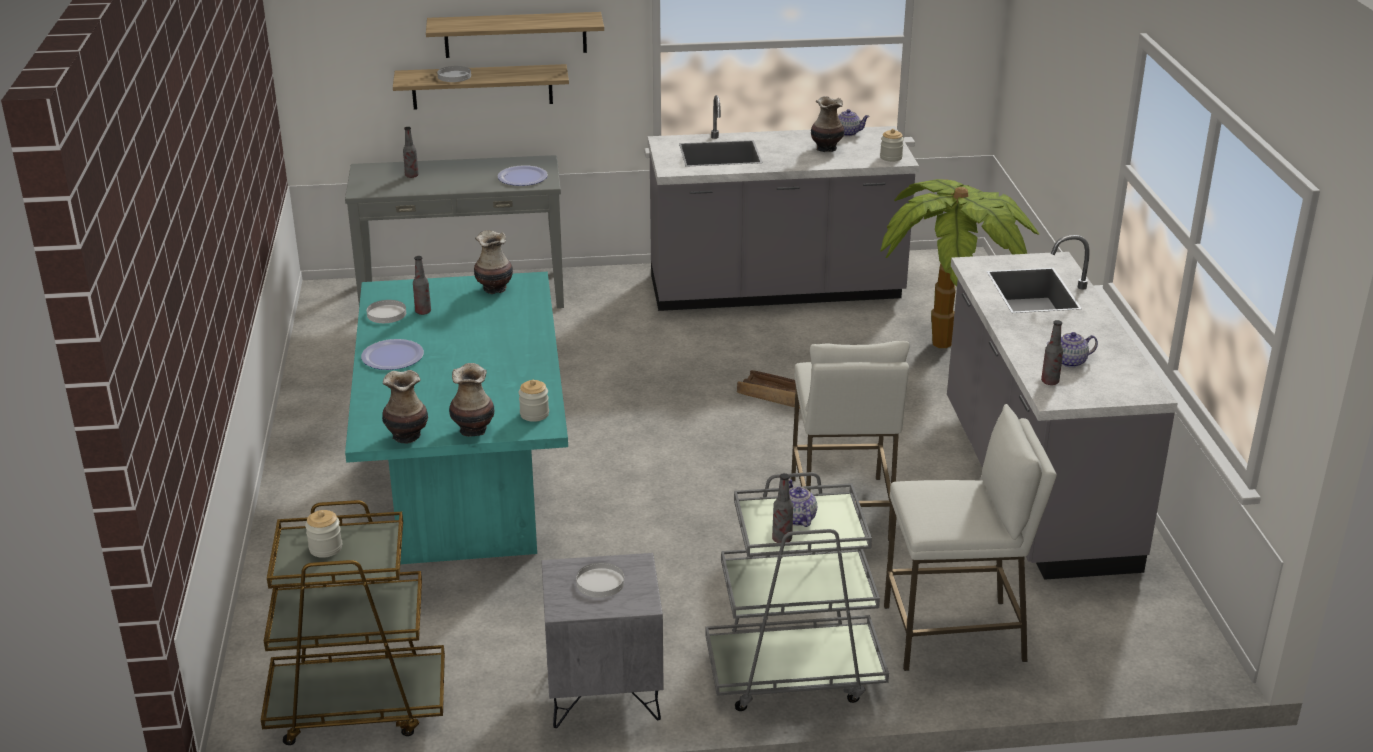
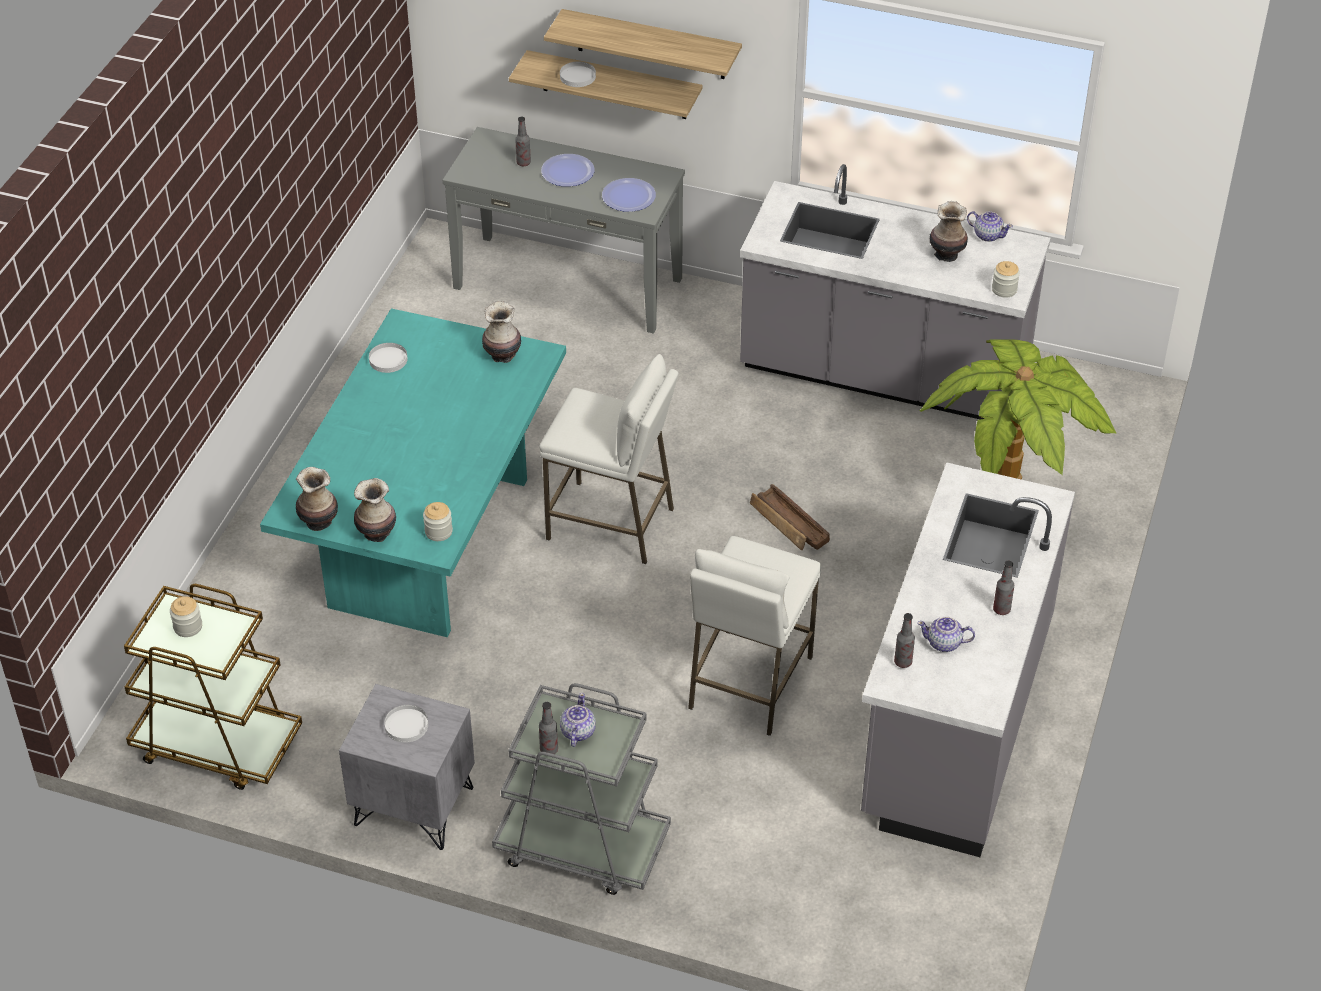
camera: 25 degrees right, 15 degrees up
plate [361,339,424,370] -> plate moved to [541,154,594,187]
bottle [413,256,431,315] -> bottle moved to [993,561,1014,615]
white stool [884,404,1057,671] -> white stool moved to [539,354,679,564]

